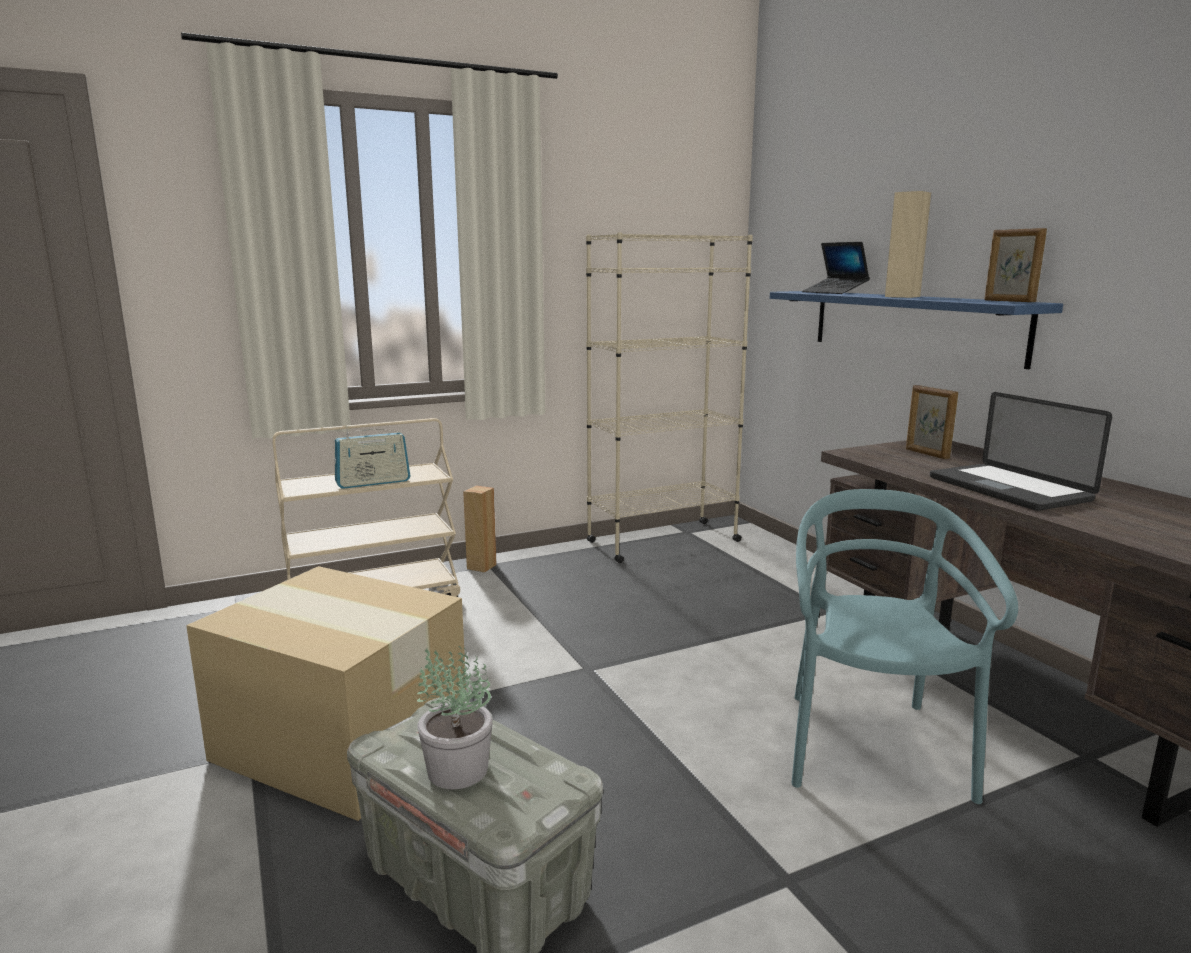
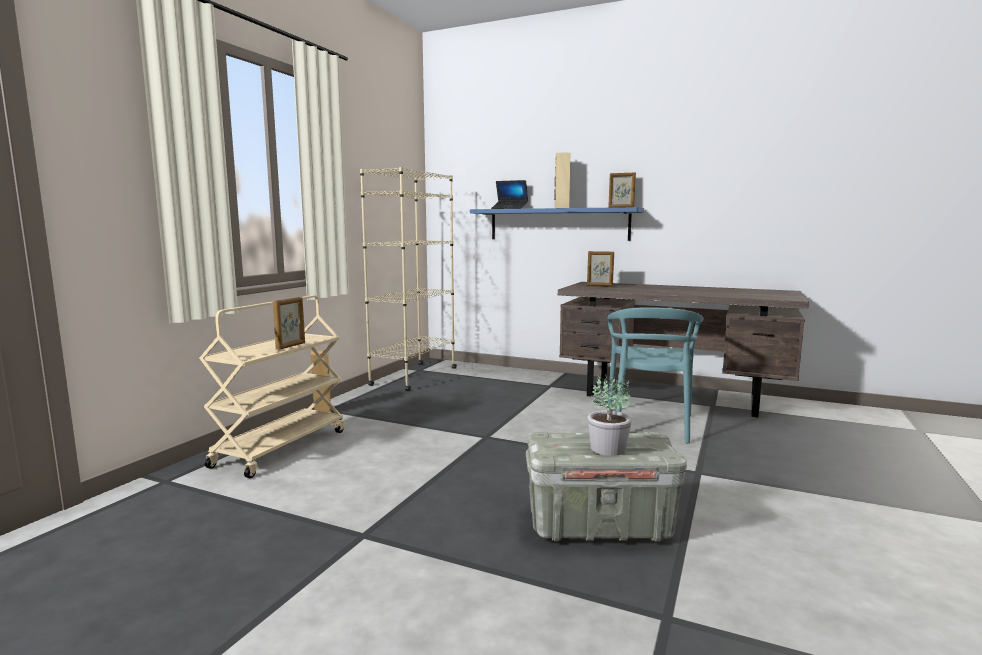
camera: 40 degrees left, 5 degrees down
cardboard box [186,566,467,821] -> none
radio [333,426,410,489] -> picture frame [273,297,305,350]
turquoise chair [792,489,1018,804] -> turquoise chair turned 135 degrees counterclockwise [607,307,704,444]
laptop [930,392,1112,511] -> none

